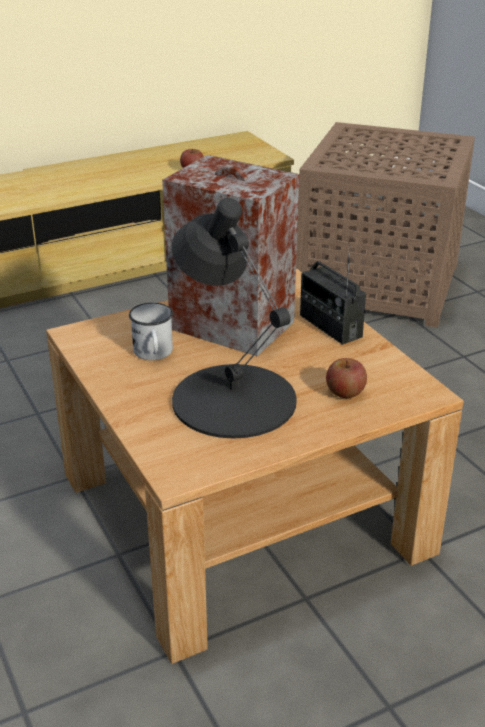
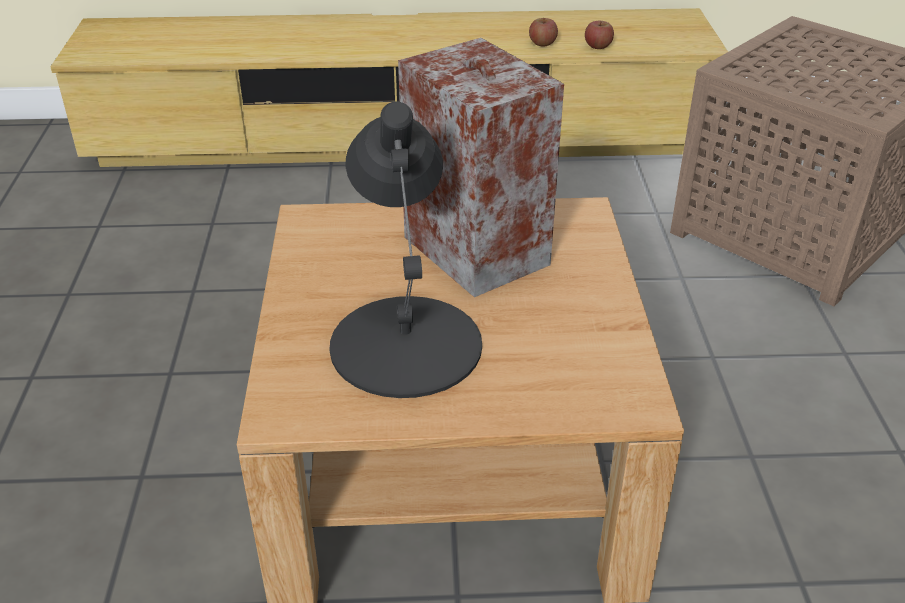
camera: 25 degrees right, 5 degrees up
white mug [129,303,173,360] -> none
radio [300,244,366,345] -> none
apple [326,358,367,398] -> apple moved to [529,18,558,46]

